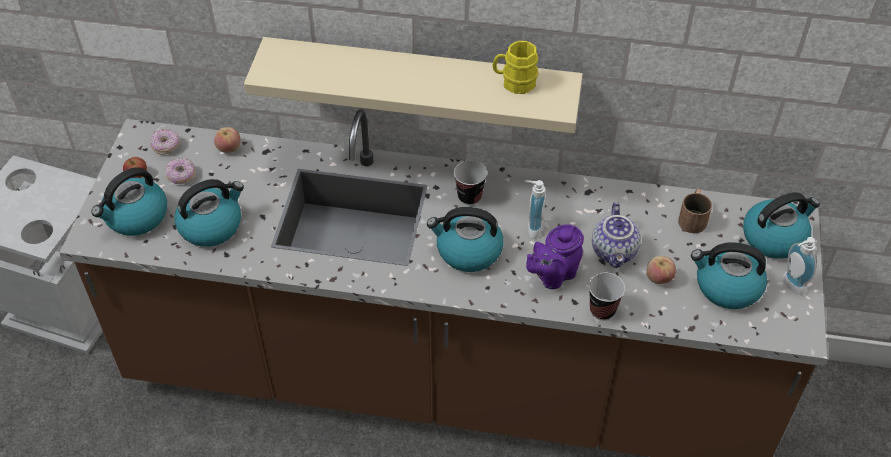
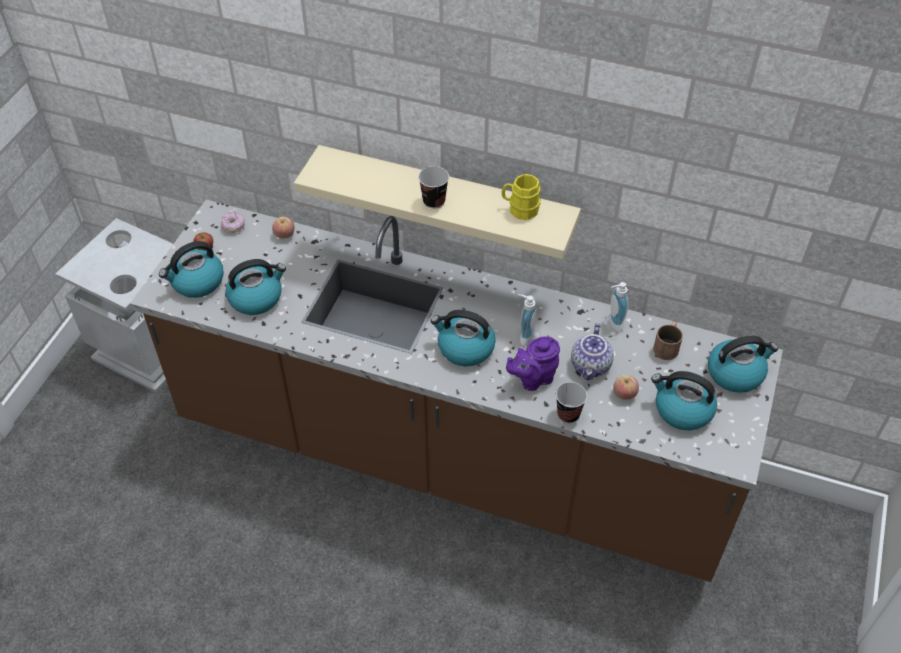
camera: 10 degrees right, 0 degrees up
donut [166,158,196,184] -> none
cup [454,160,487,205] -> cup moved to [418,166,449,209]
soap dispenser [782,237,817,295] -> soap dispenser moved to [609,282,628,332]

